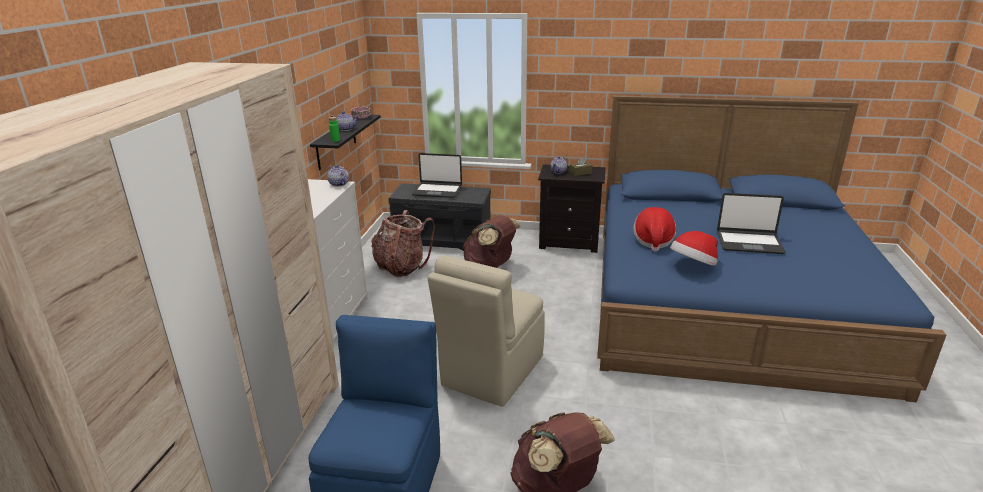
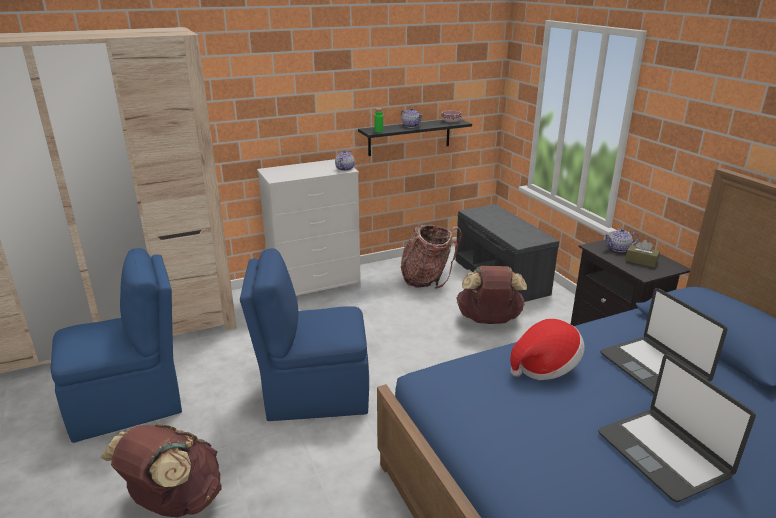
camera: 55 degrees right, 0 degrees up
laptop [412,153,462,198] -> laptop moved to [600,288,727,394]
beige chair [428,256,545,407] -> blue chair [240,248,369,421]
hat [670,231,718,266] -> none

